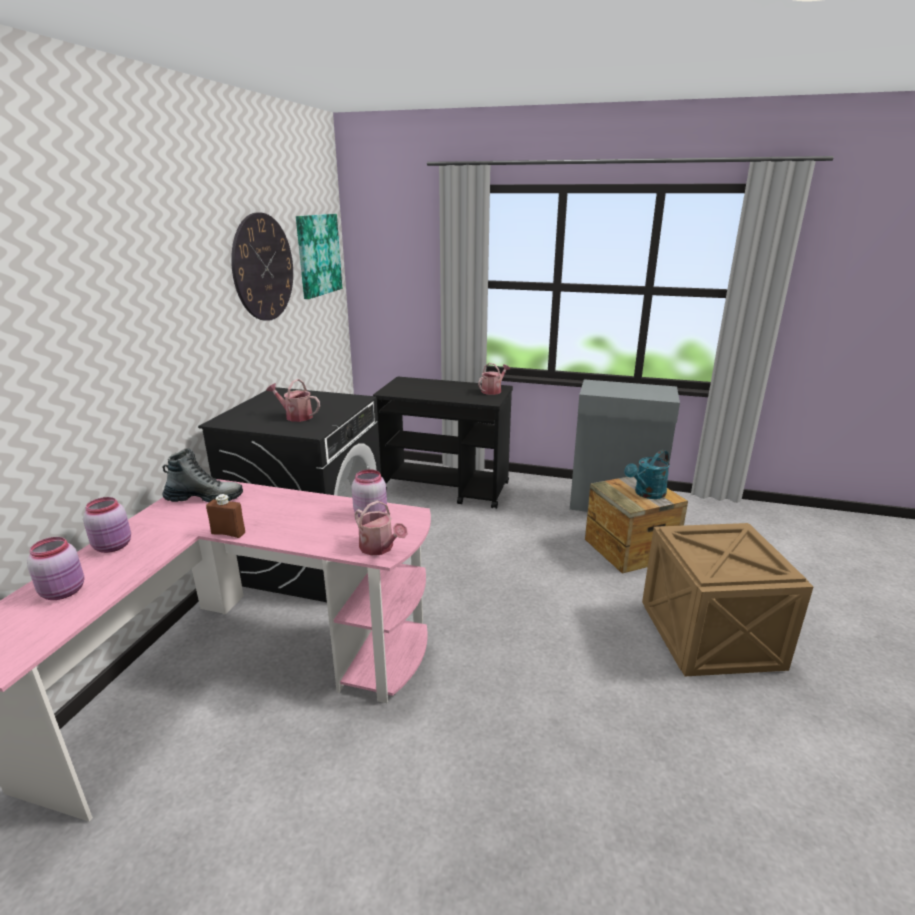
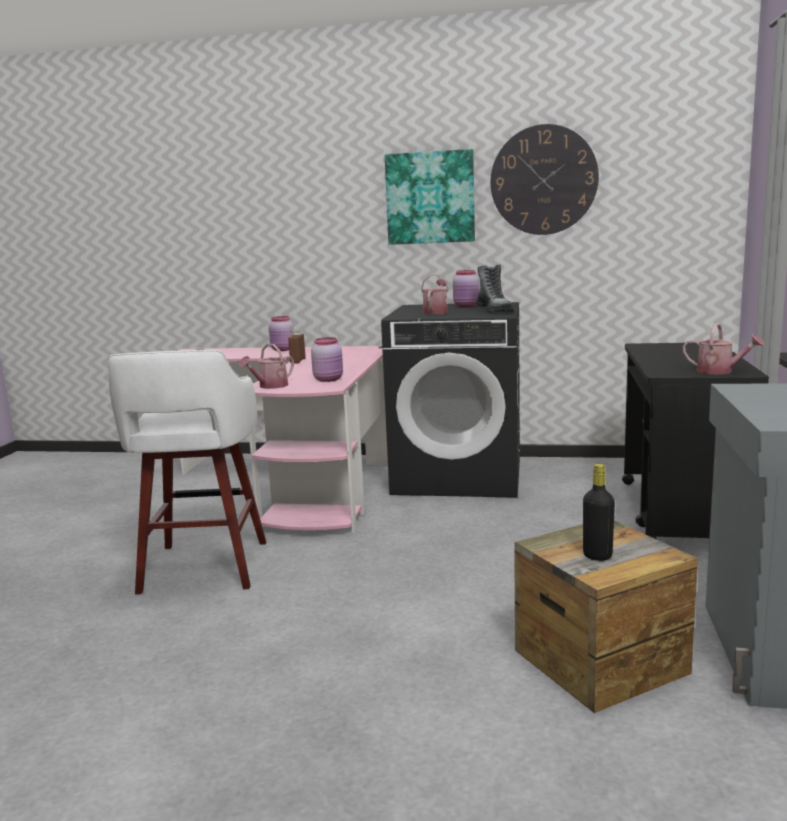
camera: 85 degrees right, 10 degrees down
pink jar [27,537,84,600] -> pink jar moved to [453,270,479,307]
boot [162,448,243,502] -> boot moved to [476,265,514,313]
picture [296,214,342,299] -> picture moved to [385,149,475,245]
turquoise watering can [624,450,670,499] -> black bottle [583,464,615,561]
crate [642,523,813,676] -> none
none -> white stool [108,350,266,595]

